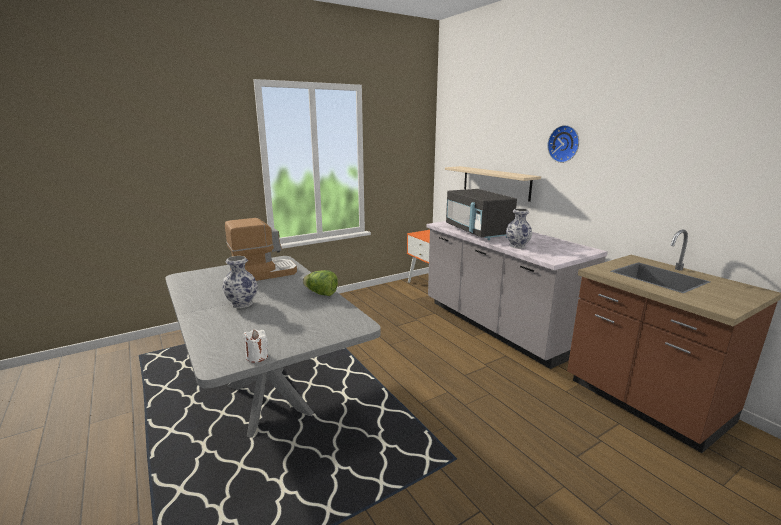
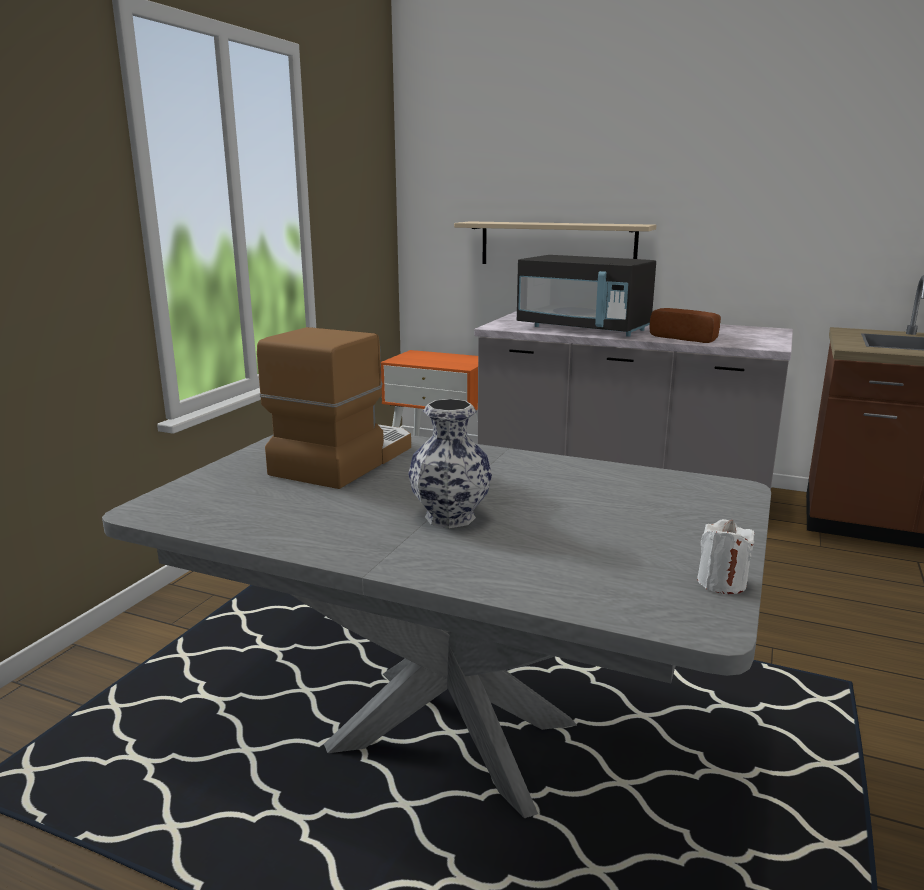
camera: 35 degrees left, 0 degrees up
lettuce [303,270,338,296] -> none
vase [506,208,532,248] -> bread [650,308,721,343]
wall clock [547,125,579,163] -> none

